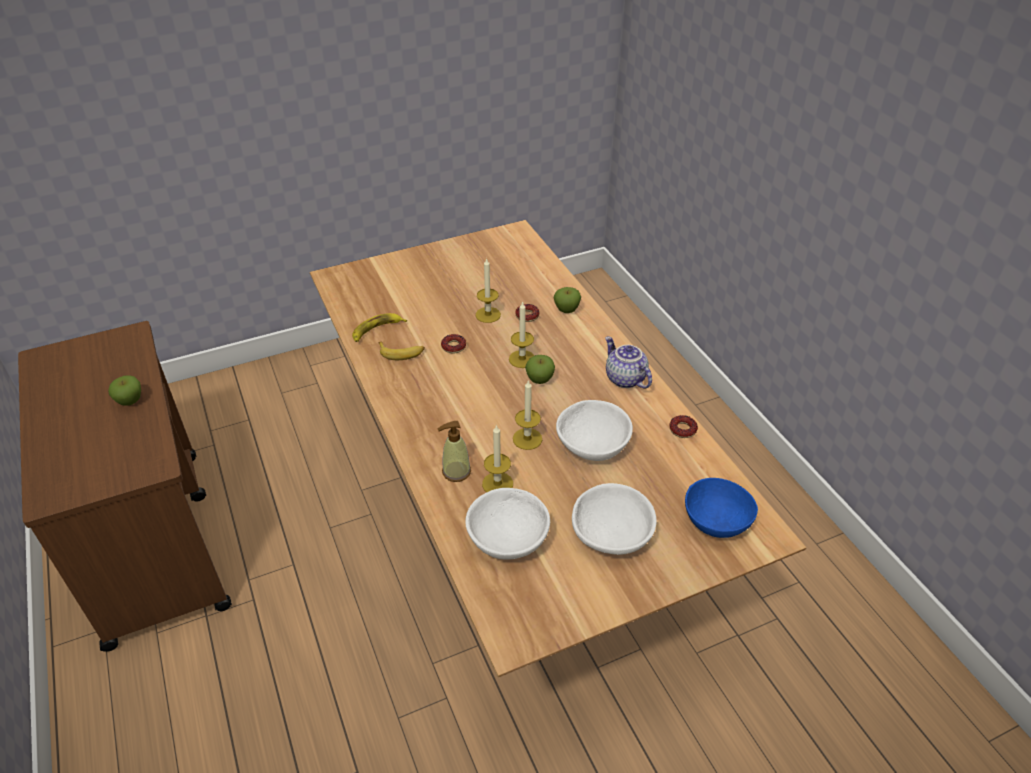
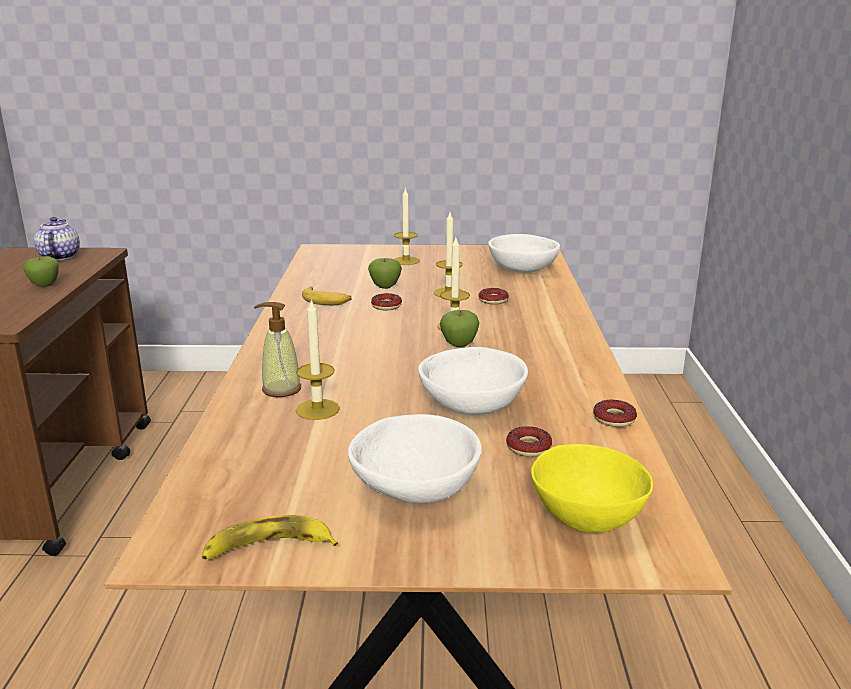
camera: 25 degrees right, 20 degrees down
banana [352,313,407,342] -> banana moved to [202,515,339,560]
white bowl [465,488,550,560] -> white bowl moved to [488,234,560,273]
candle [513,380,542,450] -> candle moved to [394,188,420,265]
apple [554,287,581,313] -> apple moved to [368,258,402,289]
teapot [605,337,652,389] -> teapot moved to [34,217,80,261]
blue bowl [685,478,758,538] -> yellow bowl [531,444,653,533]
none -> donut [506,426,552,457]

